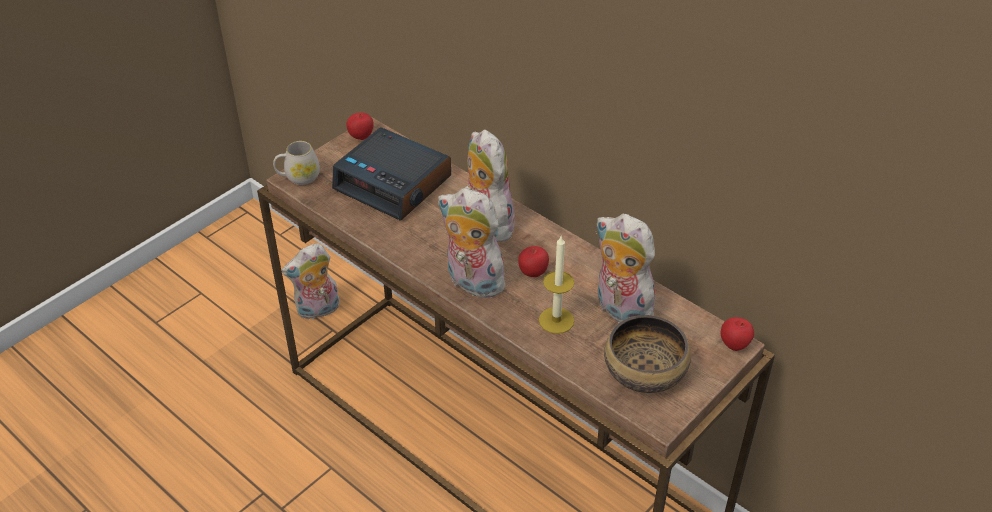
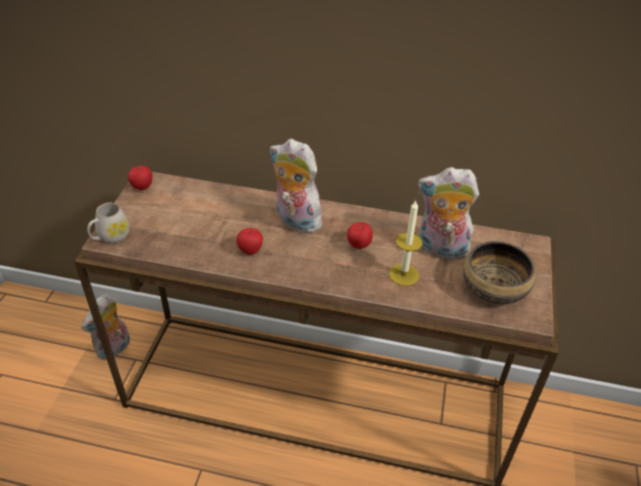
camera: 30 degrees left, 0 degrees up
alarm clock [332,127,451,220] -> none
plush toy [438,188,508,298] -> none
apple [721,317,754,351] -> apple moved to [237,228,263,255]

